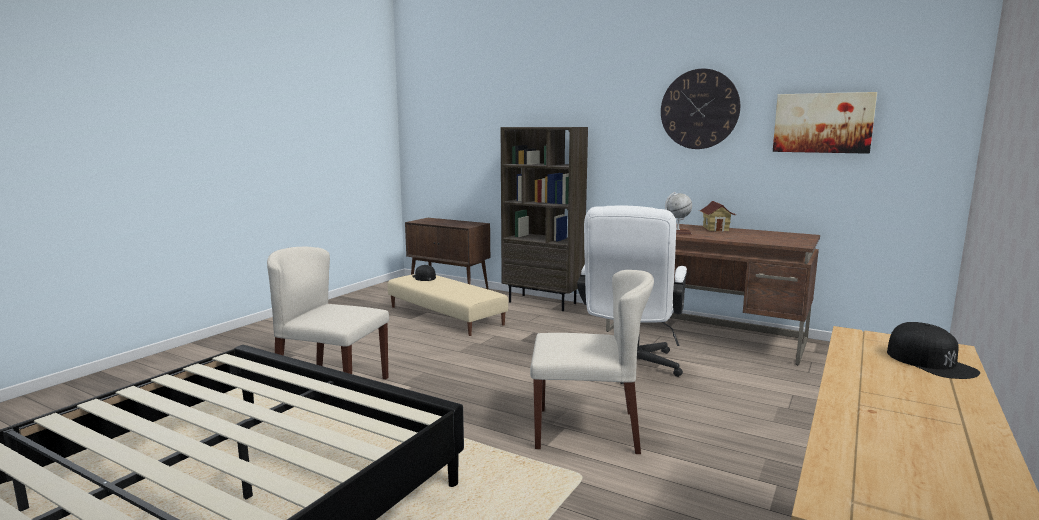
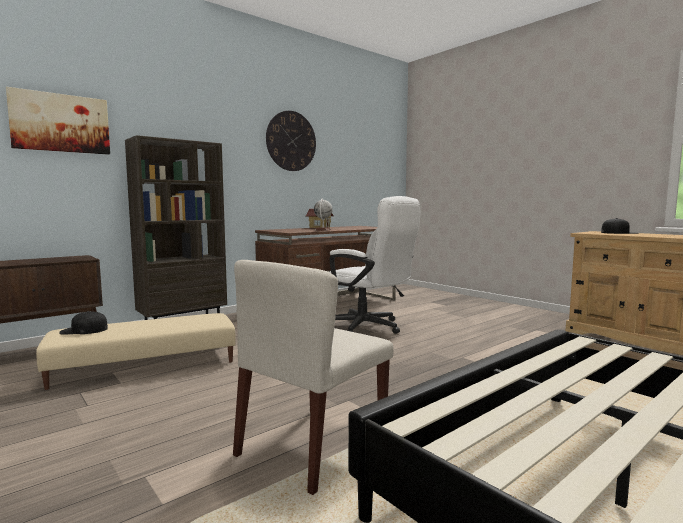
camera: 70 degrees left, 5 degrees down
beige chair [530,270,654,454] -> none
picture [773,92,877,154] -> picture moved to [6,87,110,155]

